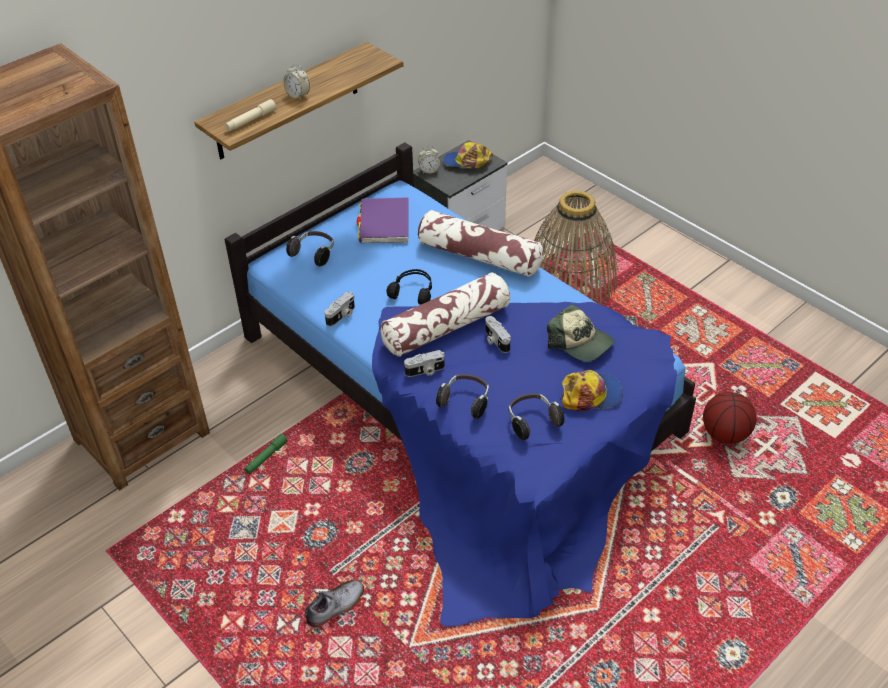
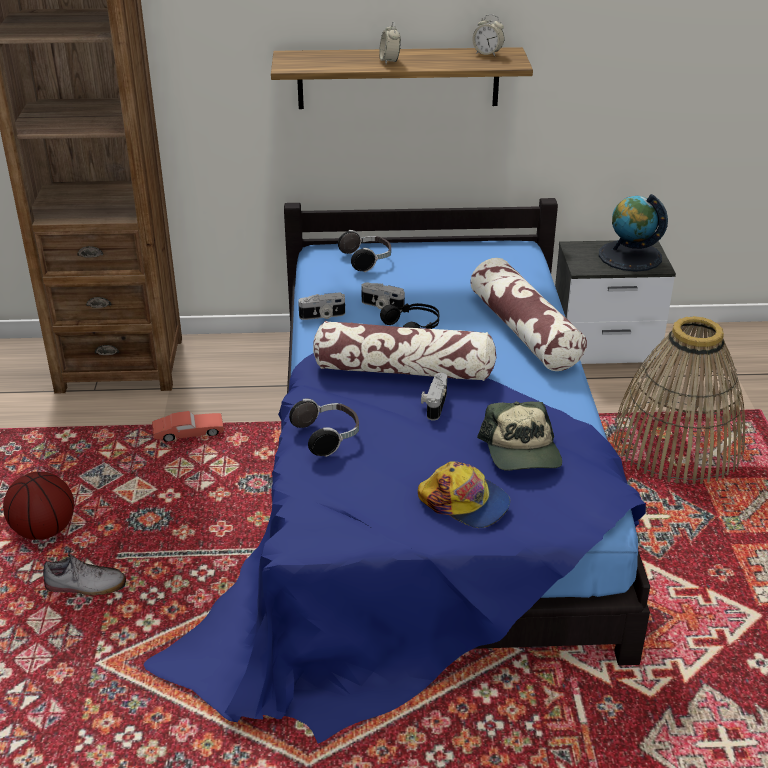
camera: 40 degrees right, 10 degrees down
beige flashlight [225,99,276,131] -> none
green flashlight [244,434,288,474] -> red toy car [152,411,224,442]
purple book [357,197,409,243] -> none
camera [404,350,445,377] -> camera moved to [361,283,405,311]
alarm clock [418,146,440,174] -> alarm clock moved to [472,14,504,56]
cap [443,142,493,168] -> globe [599,194,668,272]
headphones [509,393,565,440] -> none
basketball [703,392,756,444] -> basketball moved to [3,472,74,540]

